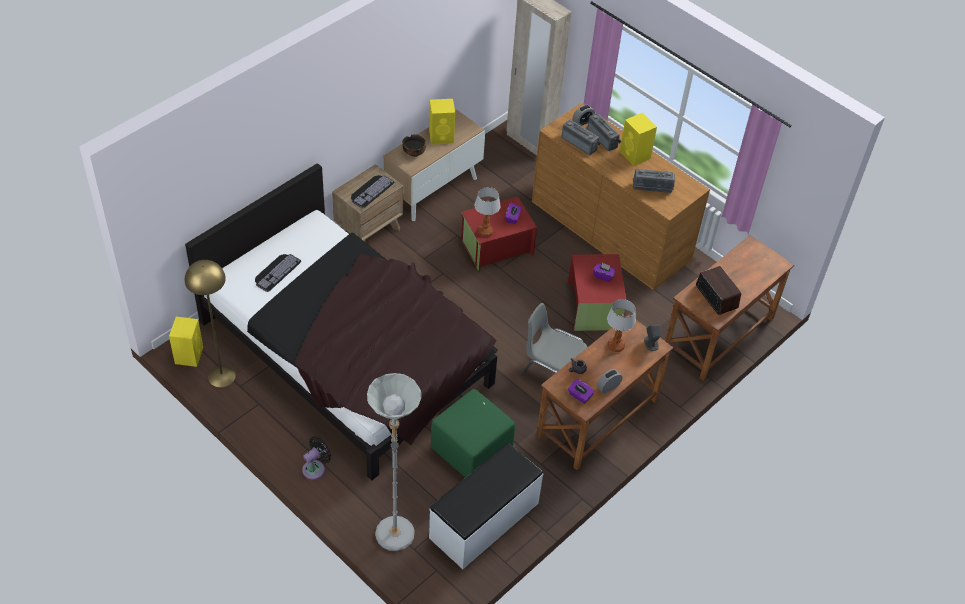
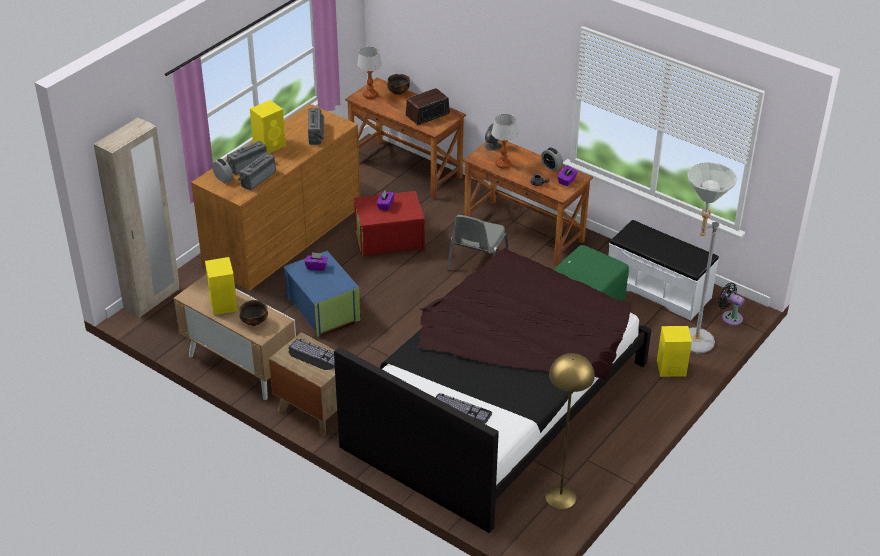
camera: 95 degrees left, 10 degrees down
yellow speaker [169,317,203,367] -> yellow speaker moved to [657,326,692,377]
black fan [302,436,331,479] -> black fan moved to [718,283,744,326]
red storage box [461,197,537,271] -> blue storage box [283,250,360,337]
table lamp [475,187,501,237] -> table lamp moved to [357,47,382,99]
none -> bowl [387,74,410,95]

